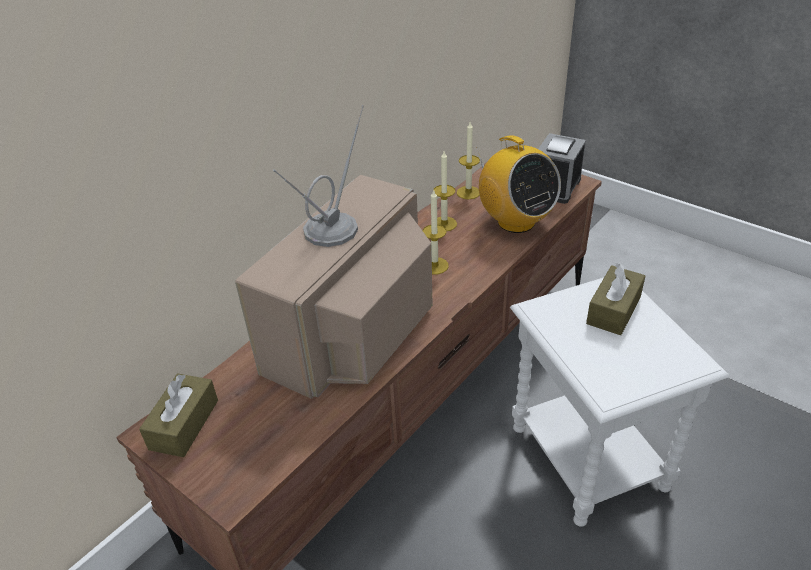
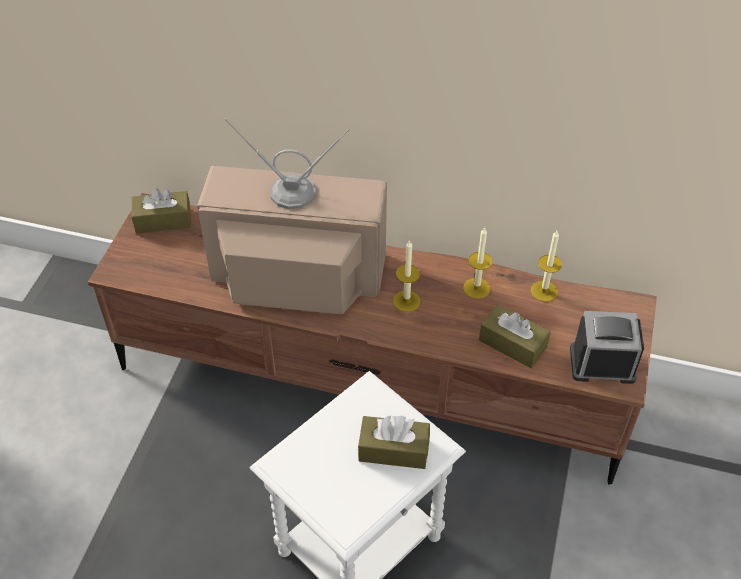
camera: 65 degrees right, 10 degrees up
radio [476,135,561,233] -> brown tissue box [479,304,550,368]

